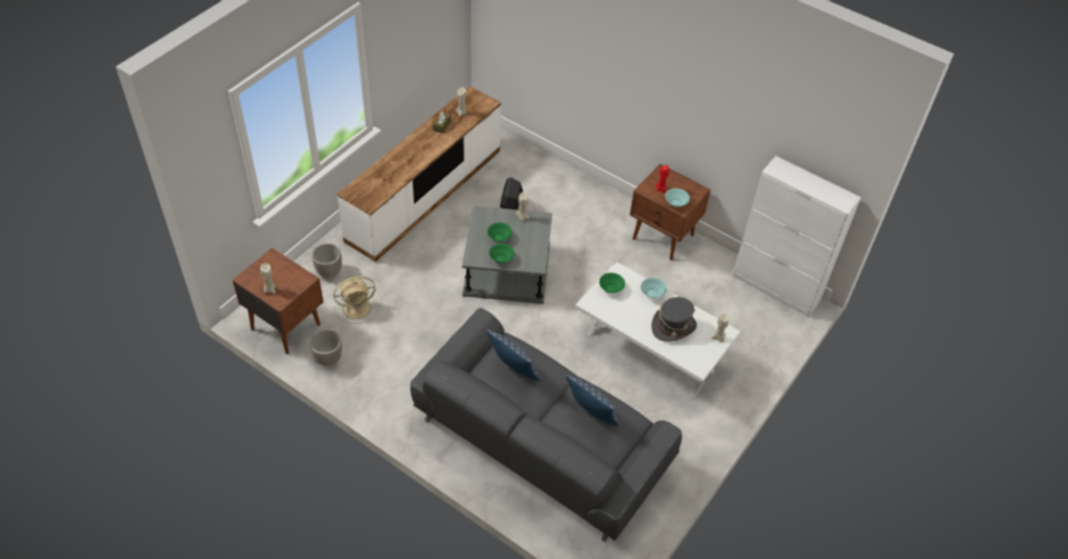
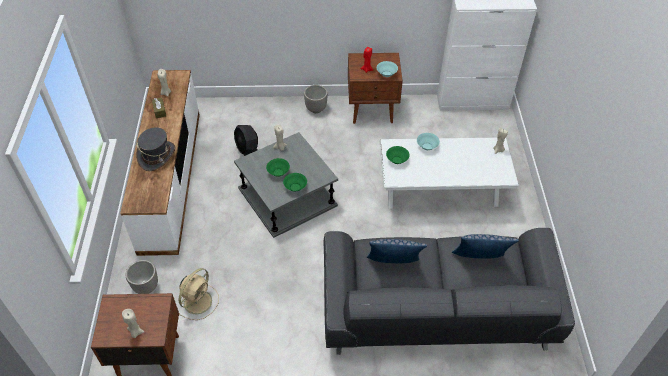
camera: 35 degrees left, 0 degrees up
planter [310,329,342,366] -> planter moved to [304,85,328,113]
grey hat [651,297,697,341] -> grey hat moved to [136,127,176,171]

